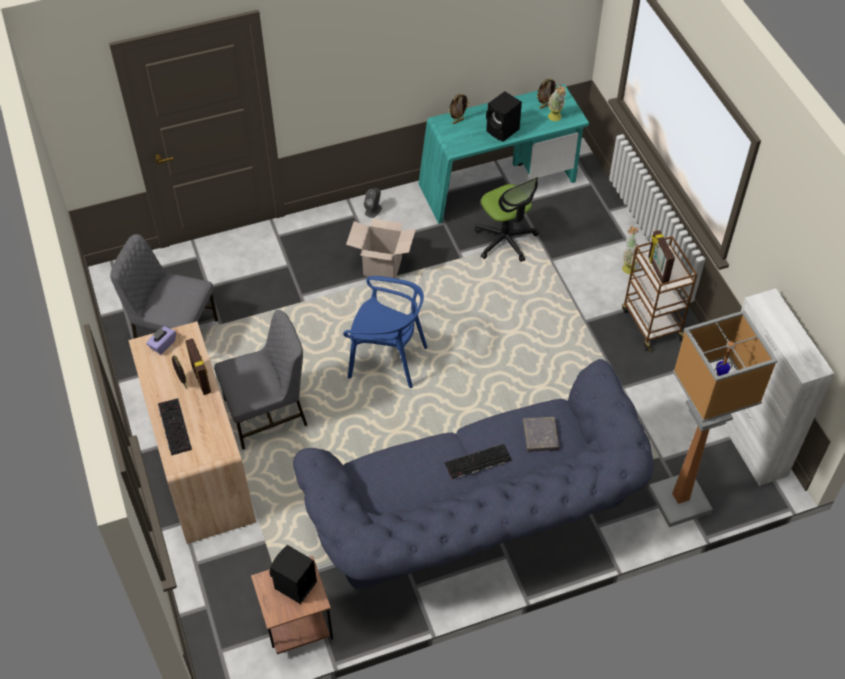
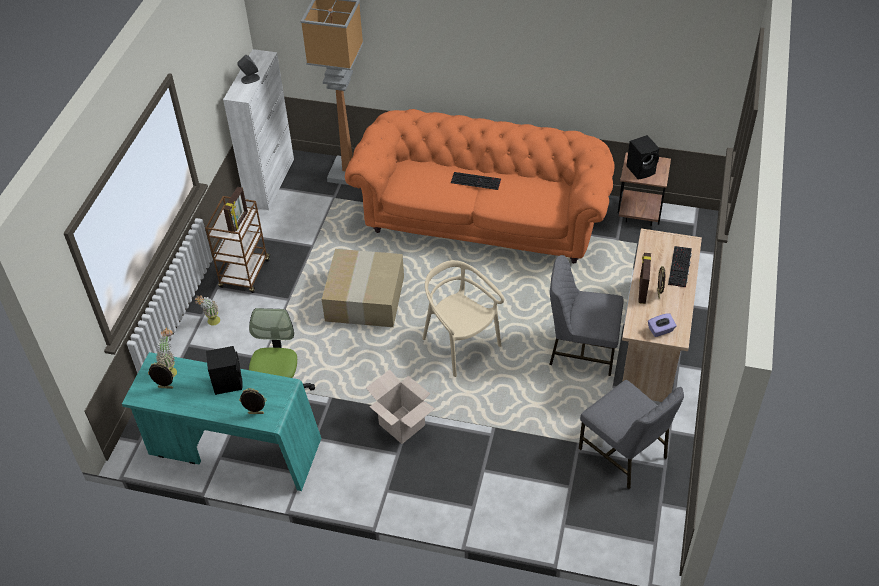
camera: 145 degrees left, 5 degrees down
blue sofa [293,359,654,589] -> orange sofa [345,109,614,263]
blue chair [343,276,428,388] -> beige chair [422,260,504,377]
grey speaker [364,188,382,218] -> grey speaker moved to [237,55,260,84]
grey book [523,417,559,452] -> none
none -> cardboard box [322,249,404,327]

